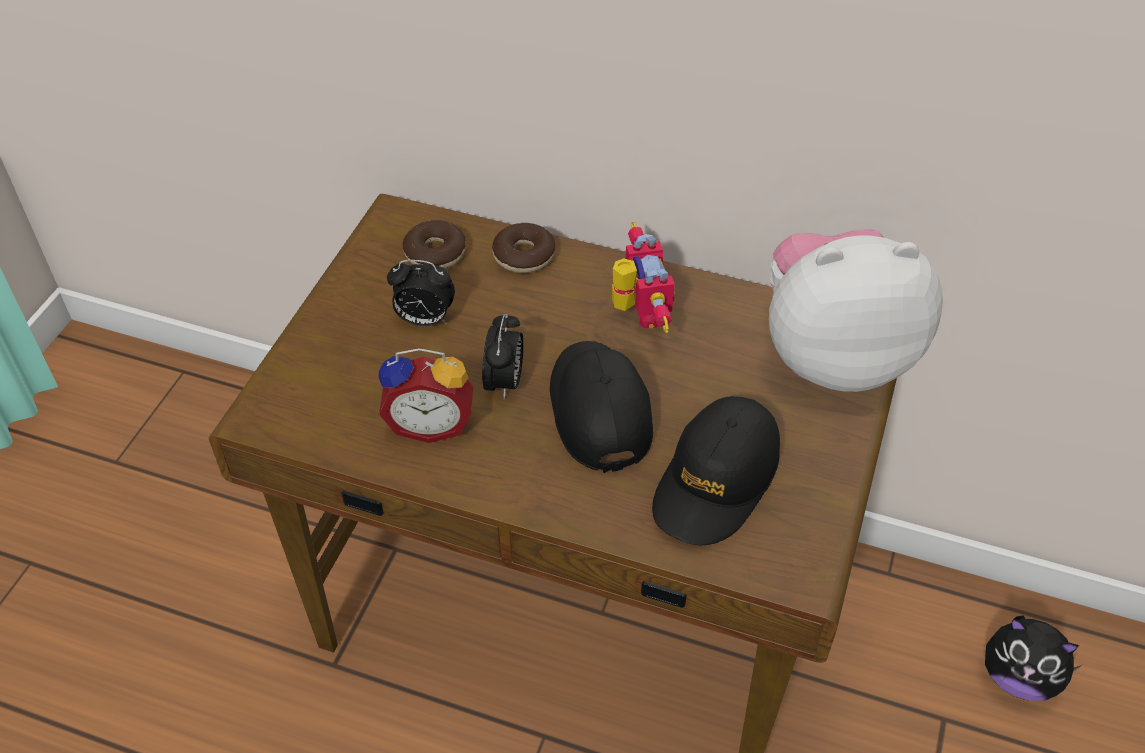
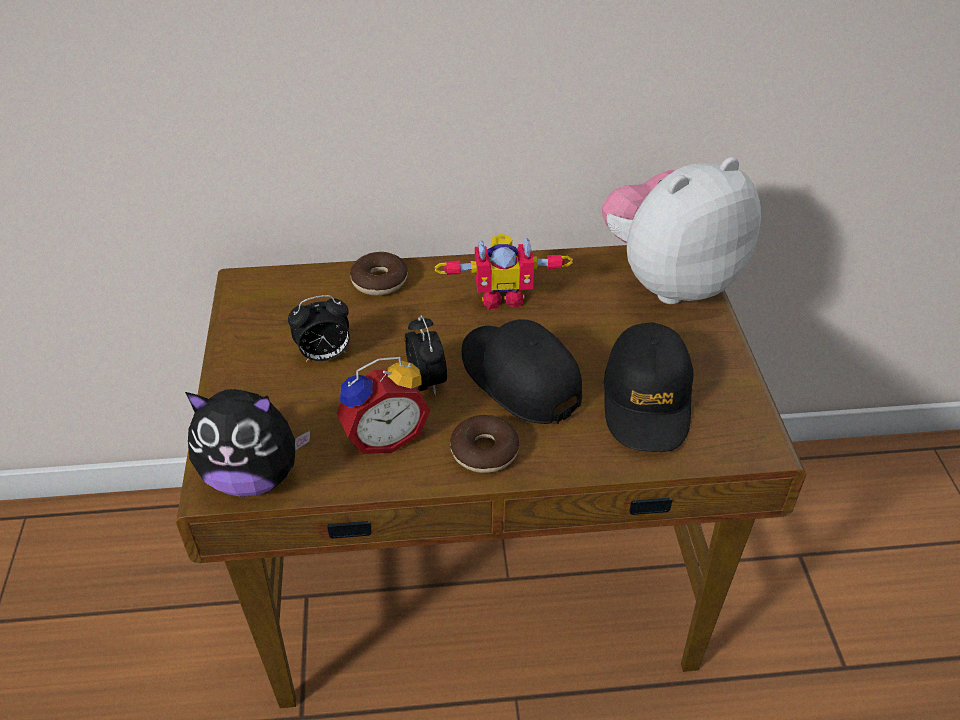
camera: 25 degrees left, 5 degrees down
donut [403,220,466,269] -> donut moved to [450,415,519,473]
toy robot [612,222,675,333] -> toy robot turned 120 degrees clockwise [435,234,573,310]
plush toy [985,616,1082,701] -> plush toy moved to [185,389,310,497]

